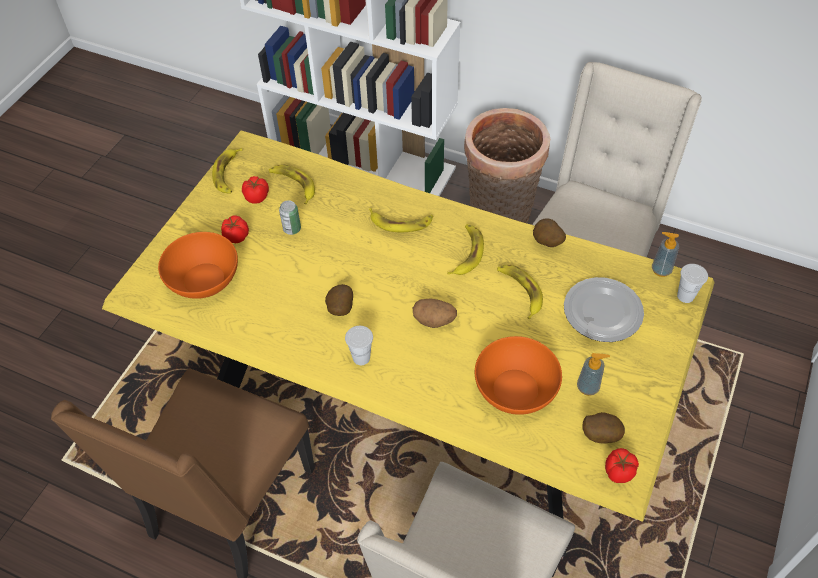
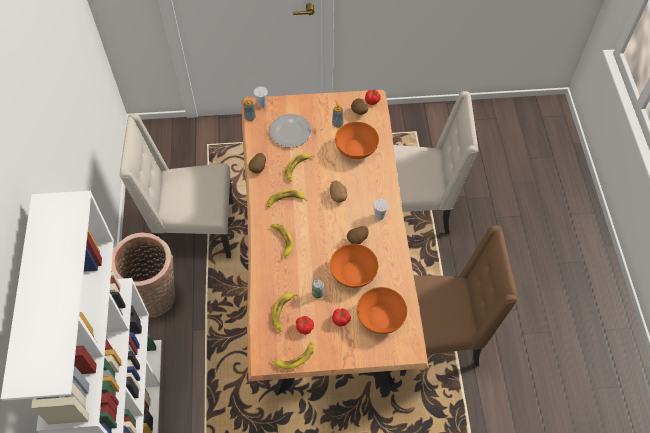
camera: 120 degrees left, 5 degrees up
yellow dining table [102,130,715,556] -> brown dining table [241,90,429,396]
none -> orange bowl [330,244,378,288]

